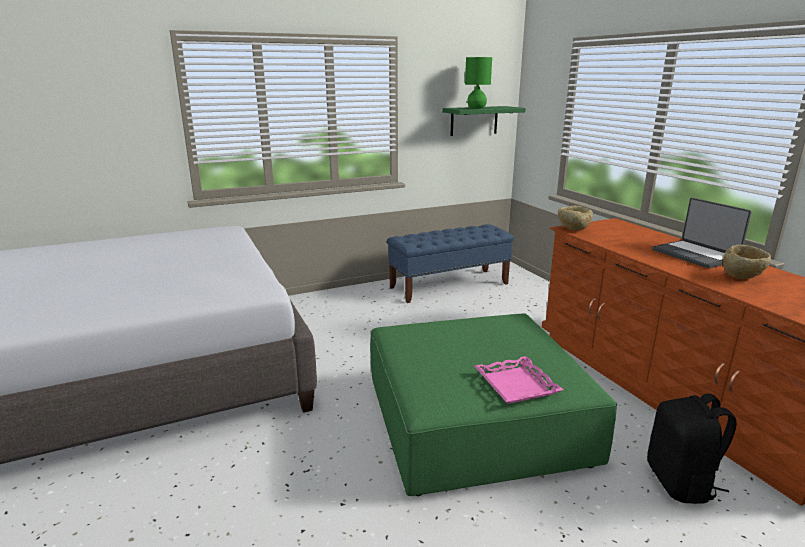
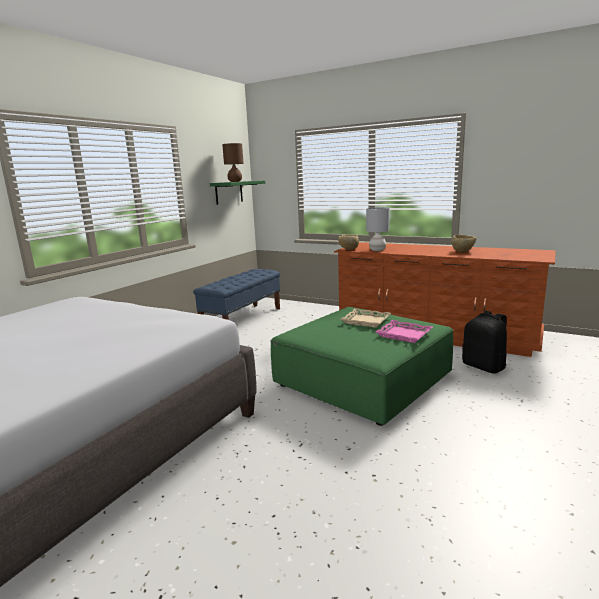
camera: 35 degrees left, 5 degrees down
green table lamp [465,57,492,109] -> brown table lamp [222,143,244,182]
laptop [653,198,752,268] -> none
none -> beige tray [340,308,391,328]
none -> grey table lamp [366,207,390,251]

